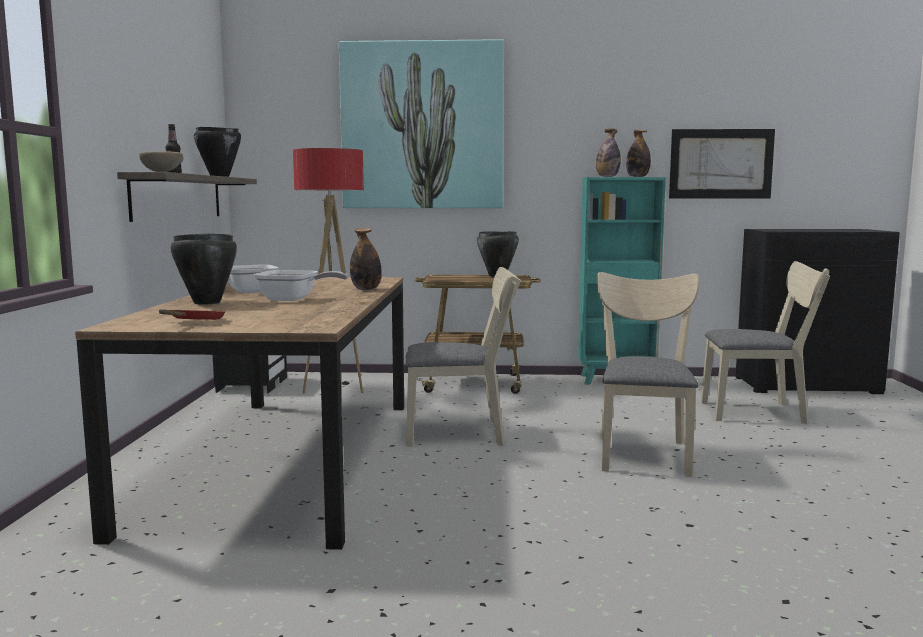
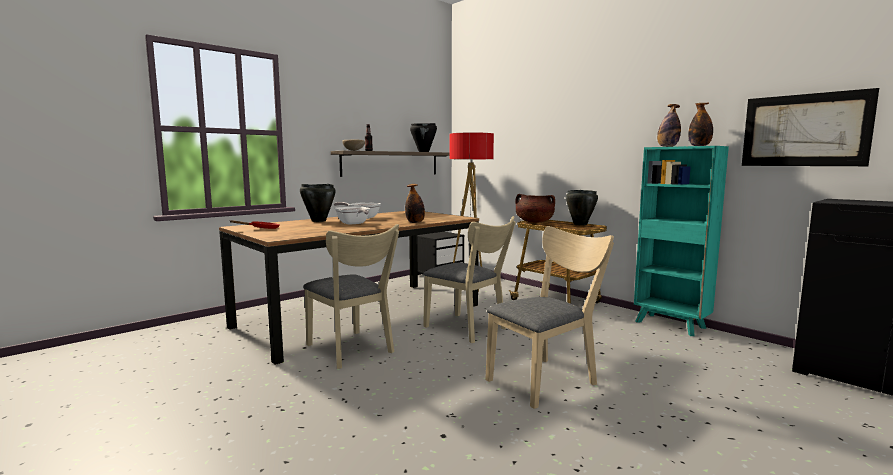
camera: 45 degrees right, 0 degrees up
picture [339,39,504,208] -> none
beige chair [701,261,830,424] -> beige chair moved to [303,224,399,369]
none -> brown cooking pot [515,194,555,223]

